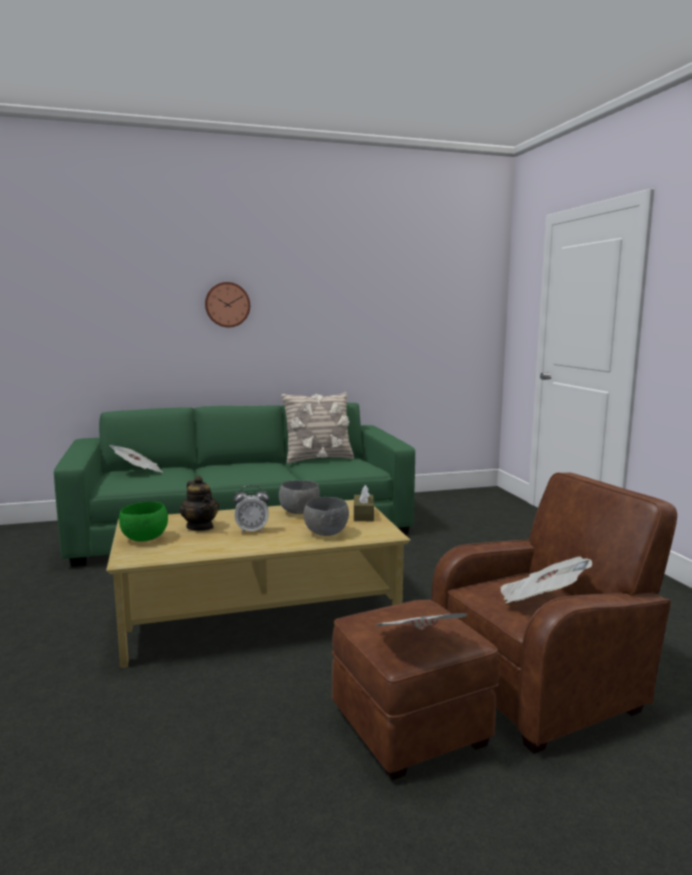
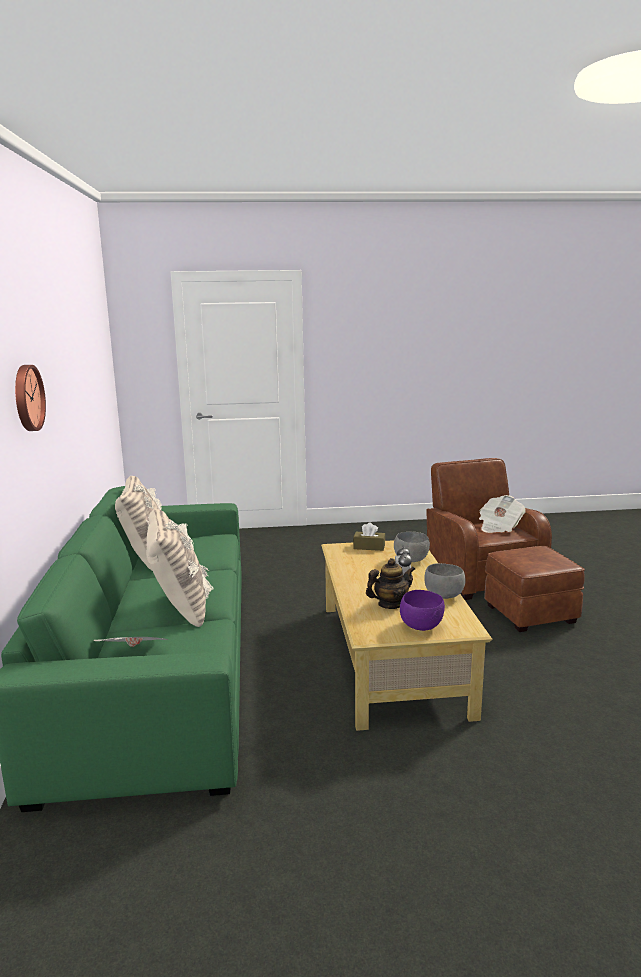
camera: 80 degrees left, 5 degrees up
green bowl [119,502,168,542] -> purple bowl [400,590,445,631]
grey bowl [279,480,320,514] -> grey bowl moved to [424,563,466,599]
newspaper [375,613,468,630] -> none
none -> beige pillow [146,509,214,627]

